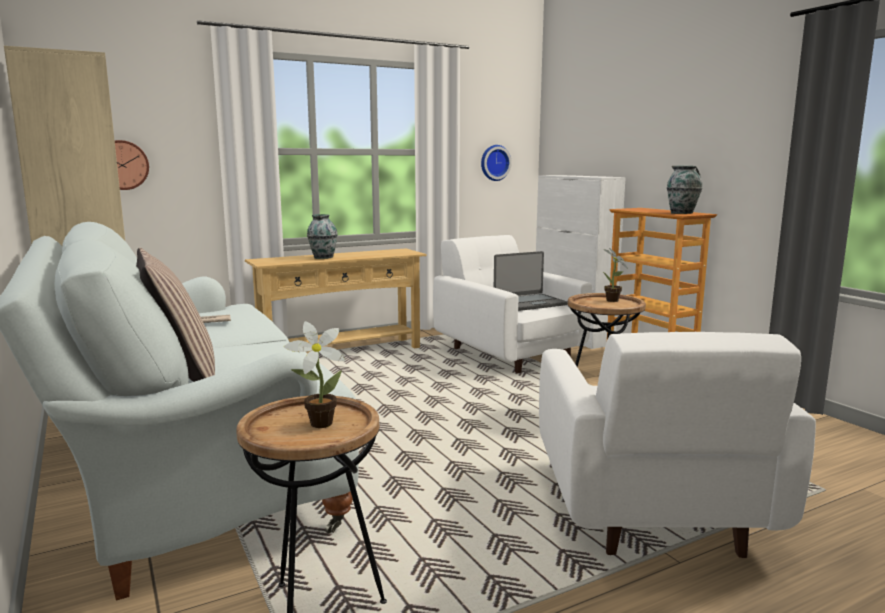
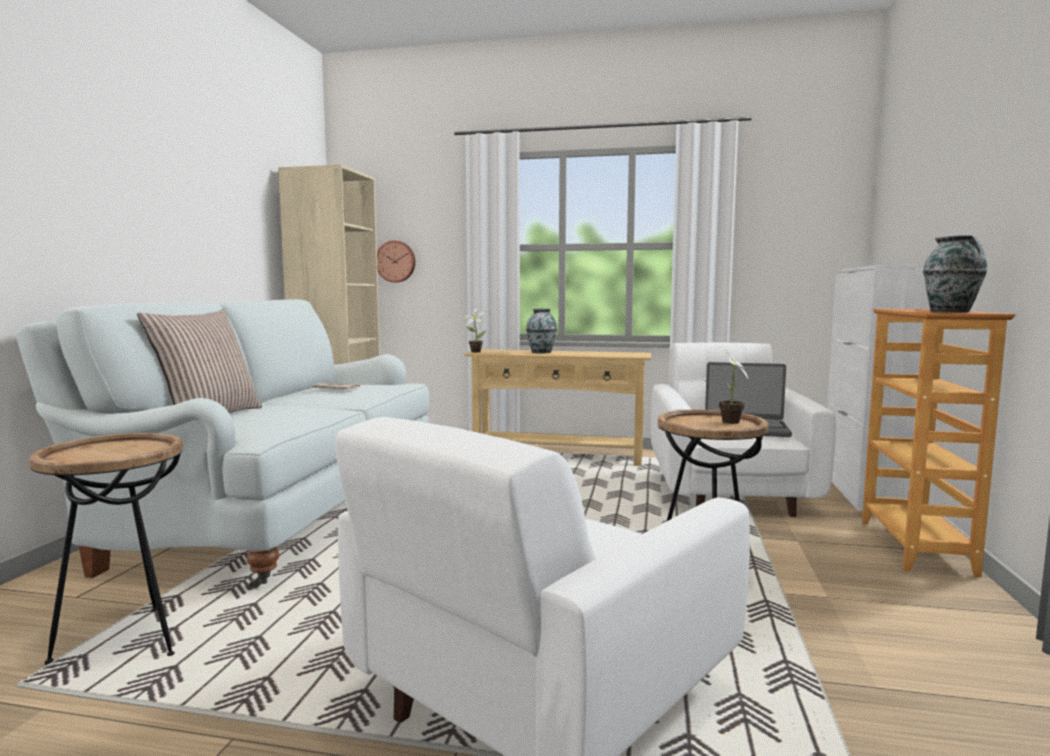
camera: 40 degrees right, 5 degrees down
potted plant [284,321,345,428] -> potted plant moved to [464,308,486,353]
wall clock [481,145,512,181] -> none

